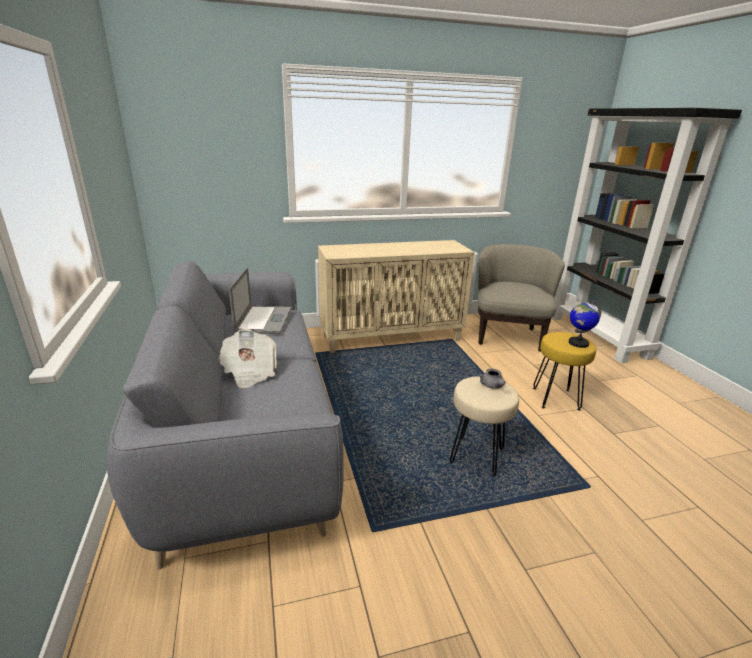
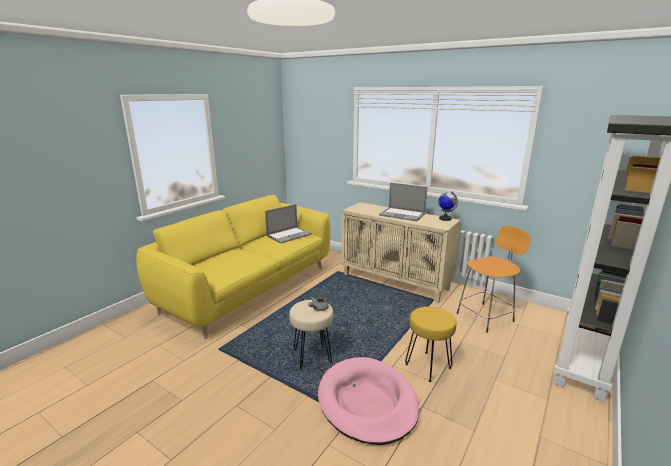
camera: 50 degrees right, 5 degrees down
grey sofa [107,261,344,569] -> yellow sofa [136,195,330,339]
newspaper [218,329,277,388] -> none
beige armchair [478,244,565,352] -> orange stool [457,226,531,333]
globe [569,301,601,348] -> globe moved to [438,192,458,221]
none -> pink dog bed [318,357,419,445]
none -> laptop [379,183,428,221]

